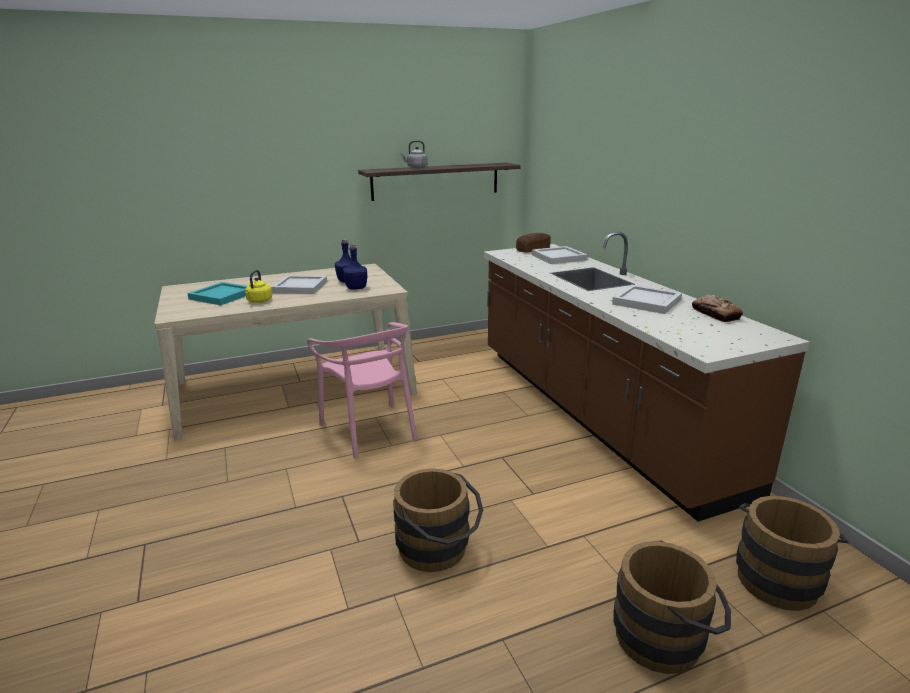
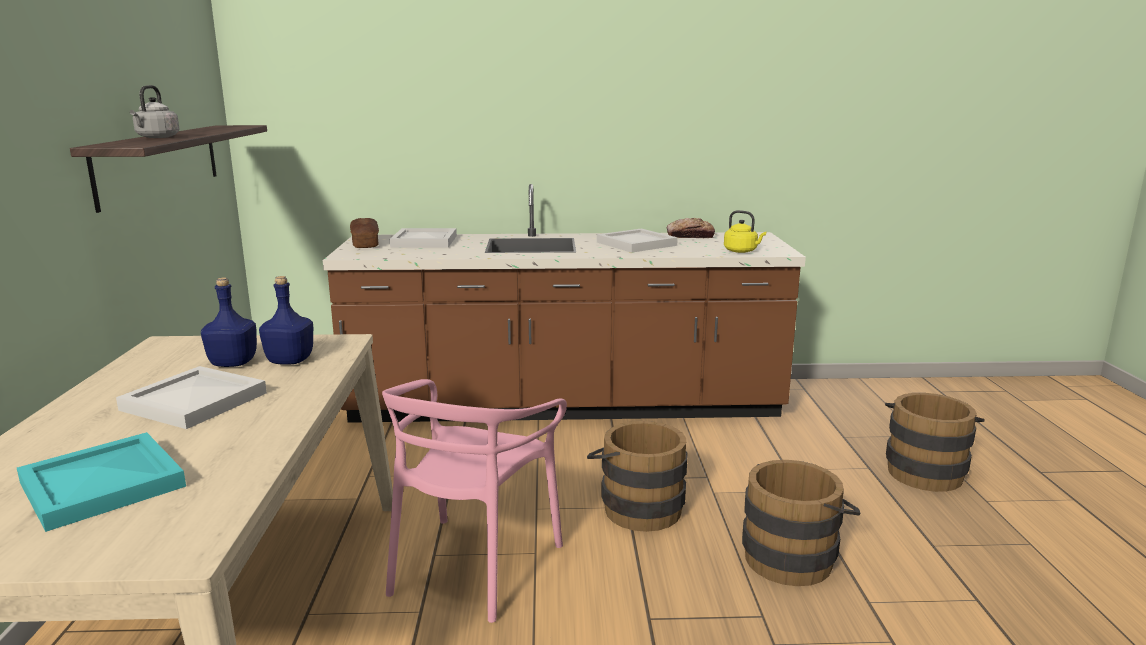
camera: 70 degrees left, 5 degrees down
yellow kettle [245,270,272,303] -> yellow kettle moved to [724,210,766,253]
pink chair [307,322,417,459] -> pink chair turned 120 degrees clockwise [382,379,567,623]
brown bucket [736,496,849,611] -> brown bucket moved to [587,421,688,532]

